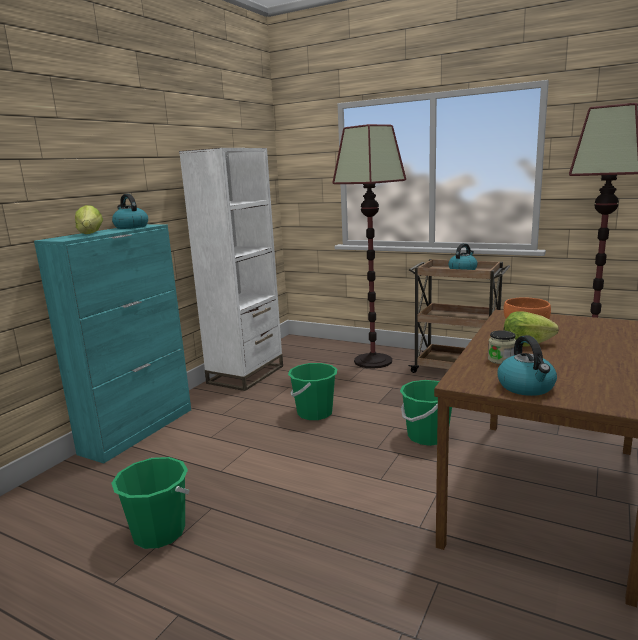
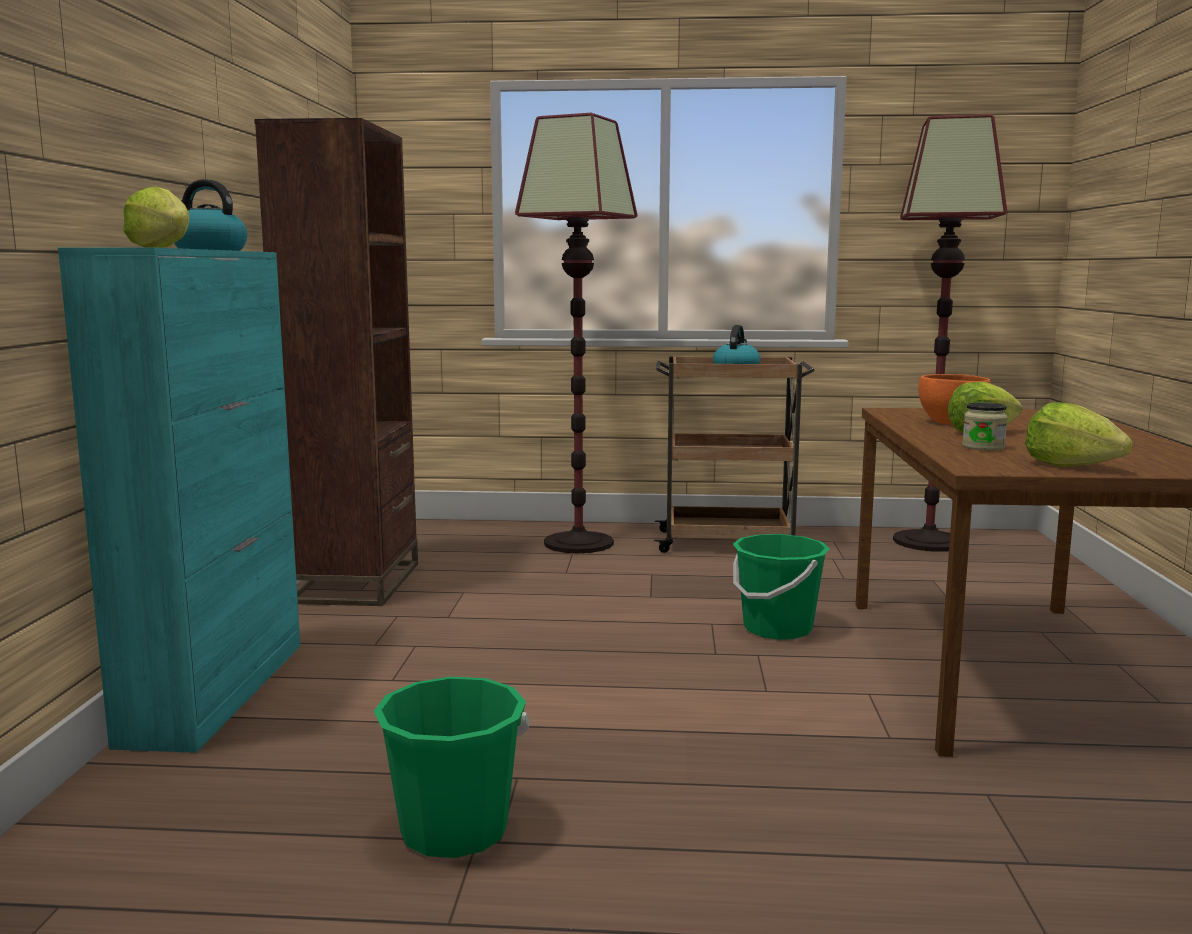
camera: 25 degrees left, 5 degrees down
white bookcase [179,148,283,391] -> brown bookcase [254,118,418,606]
green bucket [288,363,337,420] -> none
kettle [497,335,557,396] -> lettuce [1025,402,1133,467]

